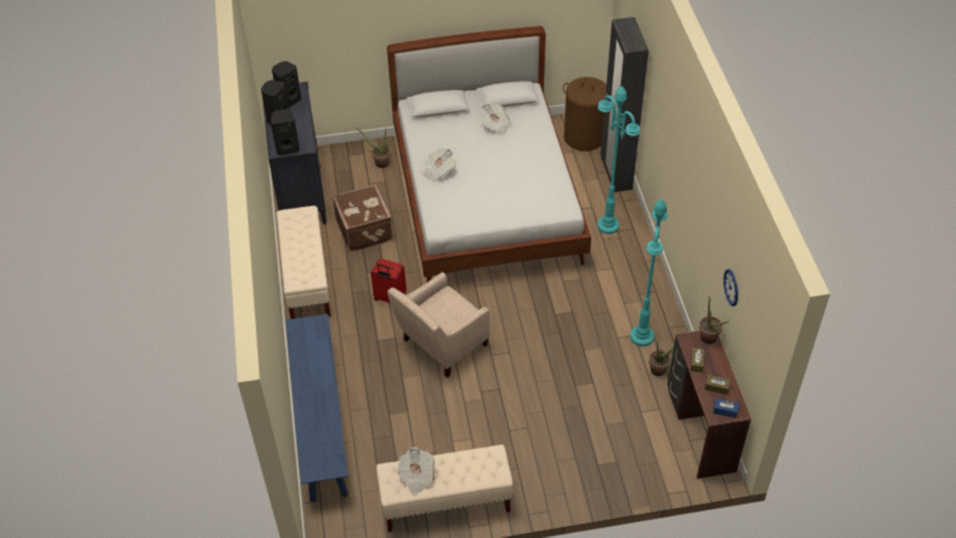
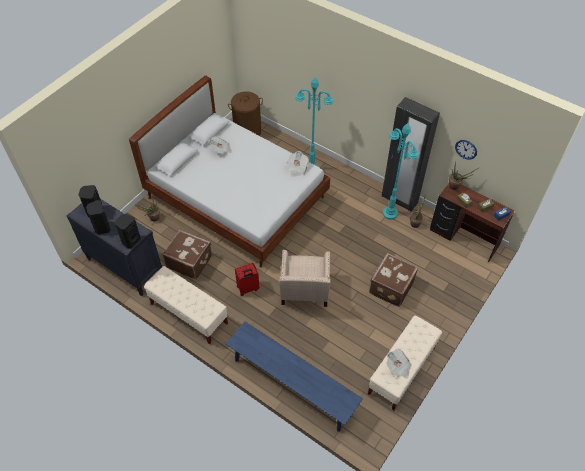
camera: 45 degrees left, 5 degrees up
newspaper [422,148,455,181] -> newspaper moved to [287,151,309,177]
black wardrobe [600,17,649,192] -> black wardrobe moved to [382,97,440,212]
none -> brown suitcase [369,253,418,307]

